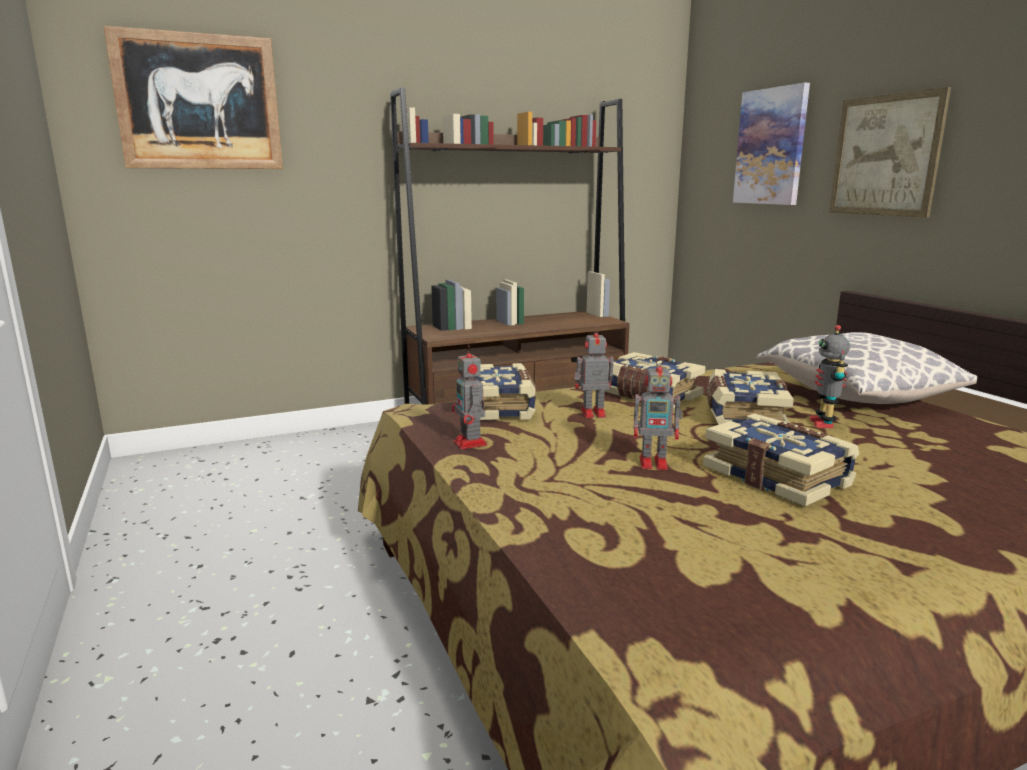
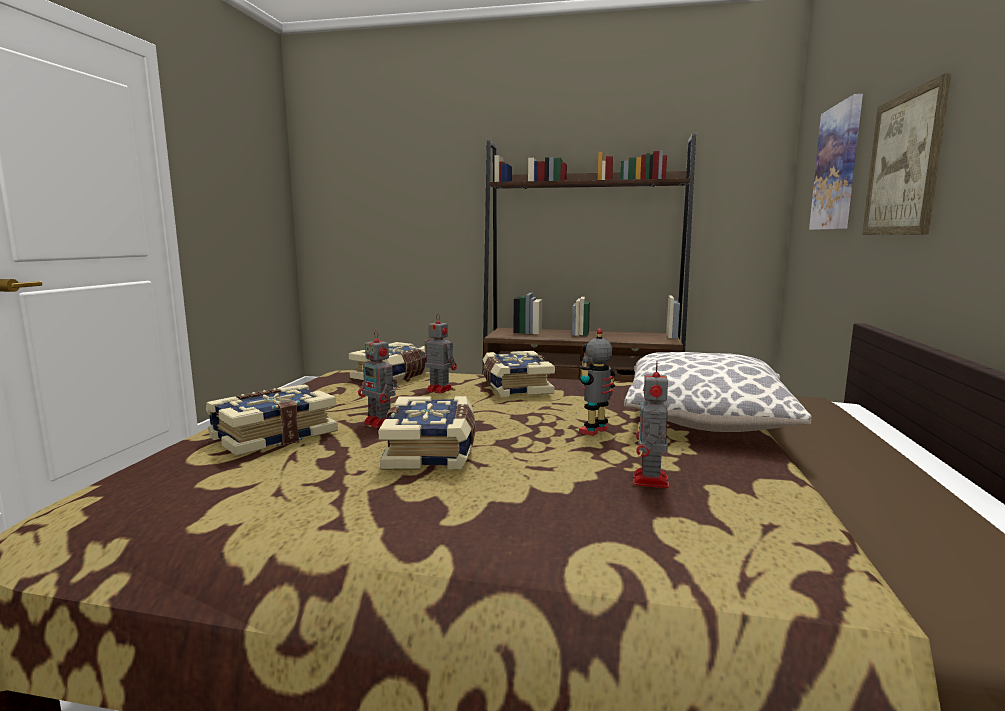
camera: 35 degrees right, 5 degrees down
picture [104,26,283,169] -> none
toy robot [451,344,487,449] -> toy robot moved to [633,362,669,488]
book [707,369,794,425] -> book moved to [206,384,338,456]

